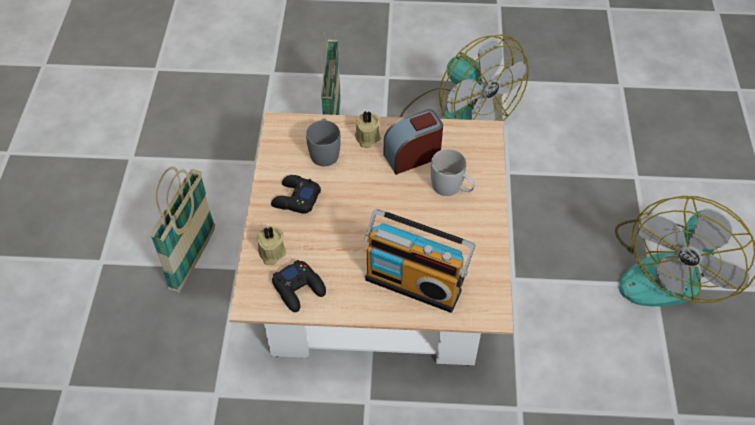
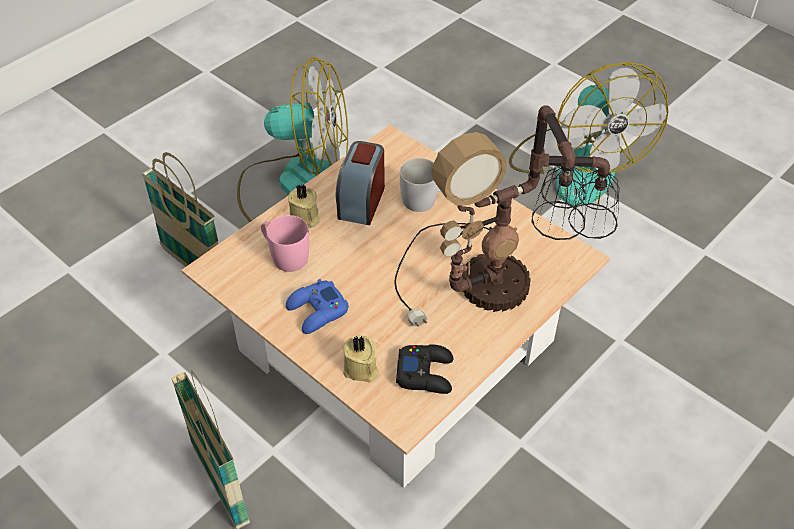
camera: 50 degrees left, 5 degrees down
black game controller [271,175,321,213] -> blue game controller [286,279,349,334]
grey mug [306,118,341,166] -> pink mug [261,215,309,272]
radio [364,209,475,313] -> table lamp [394,105,619,326]

